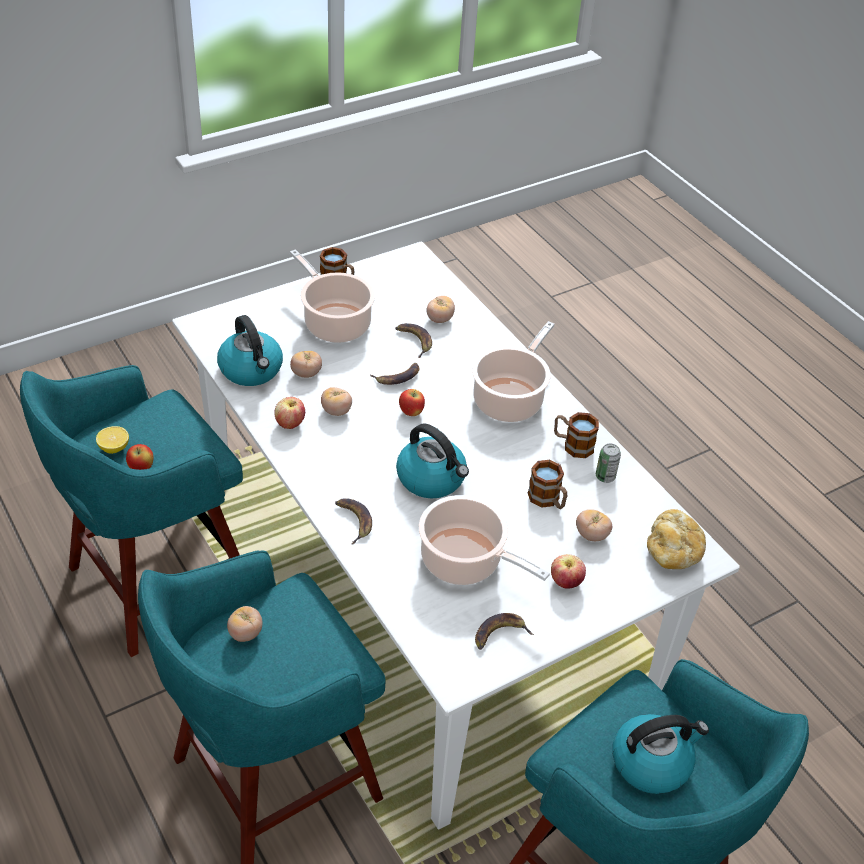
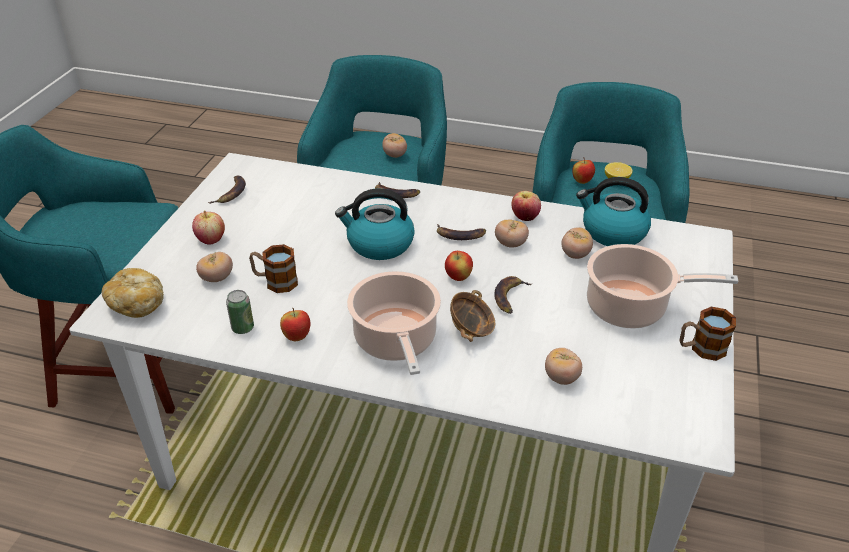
camera: 140 degrees right, 5 degrees down
banana [395,323,432,358] -> banana moved to [437,224,486,240]
cooking pot [419,495,550,585] -> none
mug [554,412,599,458] -> apple [280,308,310,341]
kettle [613,714,709,794] -> none
none -> bowl [450,290,495,342]

